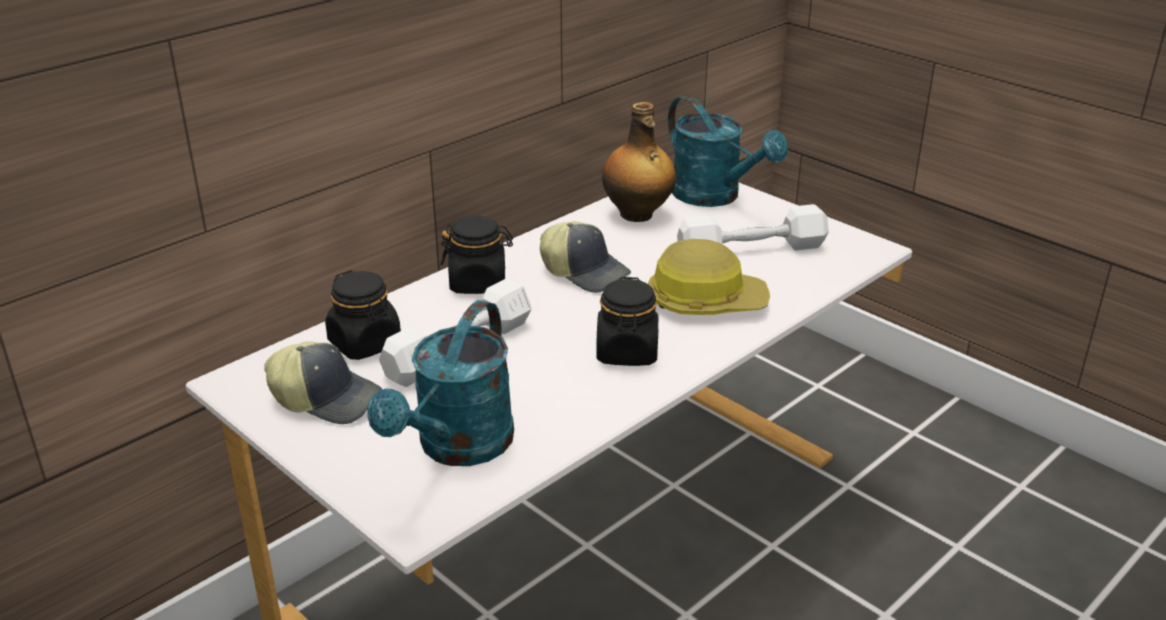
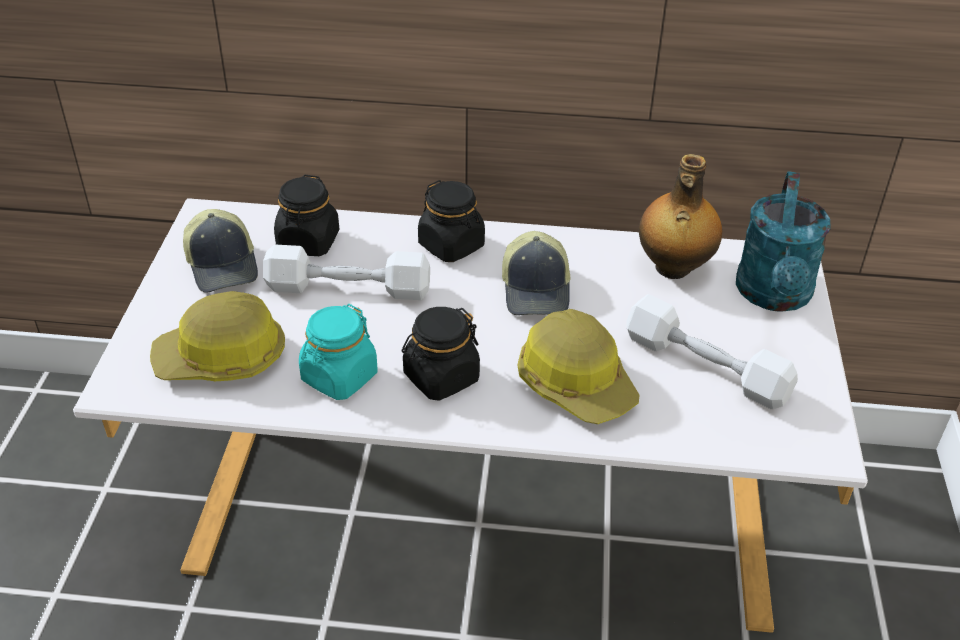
camera: 50 degrees right, 10 degrees up
turquoise watering can [367,300,514,466] -> hard hat [150,291,285,381]
none -> turquoise jar [299,304,377,400]

